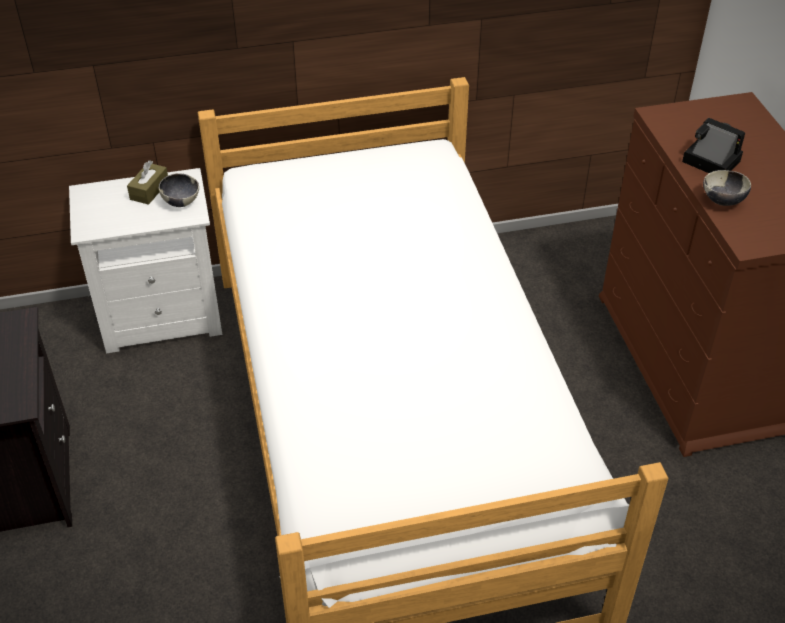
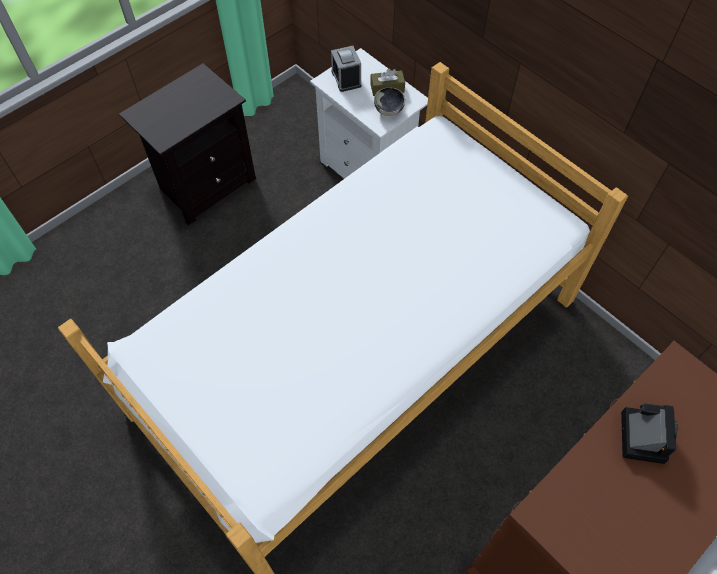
camera: 60 degrees right, 15 degrees up
bowl [703,170,751,206] -> none
none -> alarm clock [331,46,362,92]

